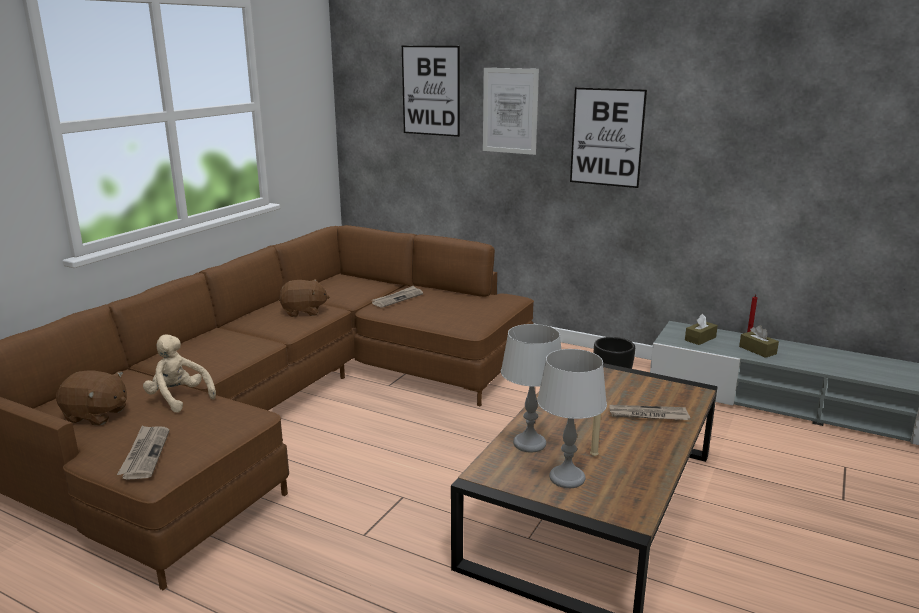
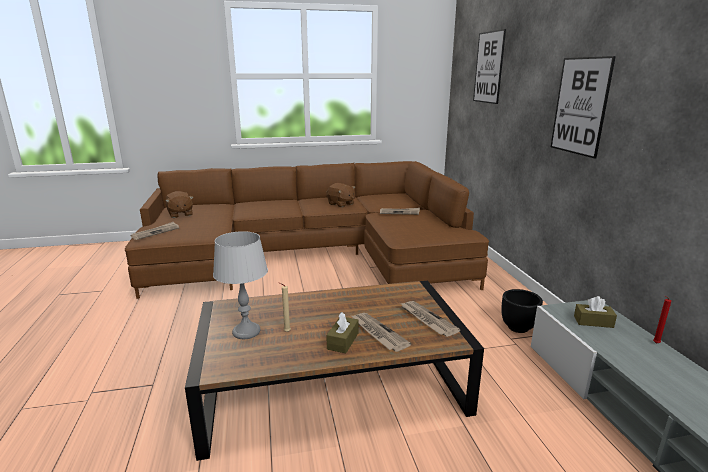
camera: 50 degrees right, 0 degrees up
beige plush toy [143,334,216,413] -> none
picture [483,68,539,155] -> none
grey table lamp [501,324,561,452] -> none
brown tissue box [739,325,779,358] -> brown tissue box moved to [326,312,359,353]
none -> newspaper [400,301,461,337]

